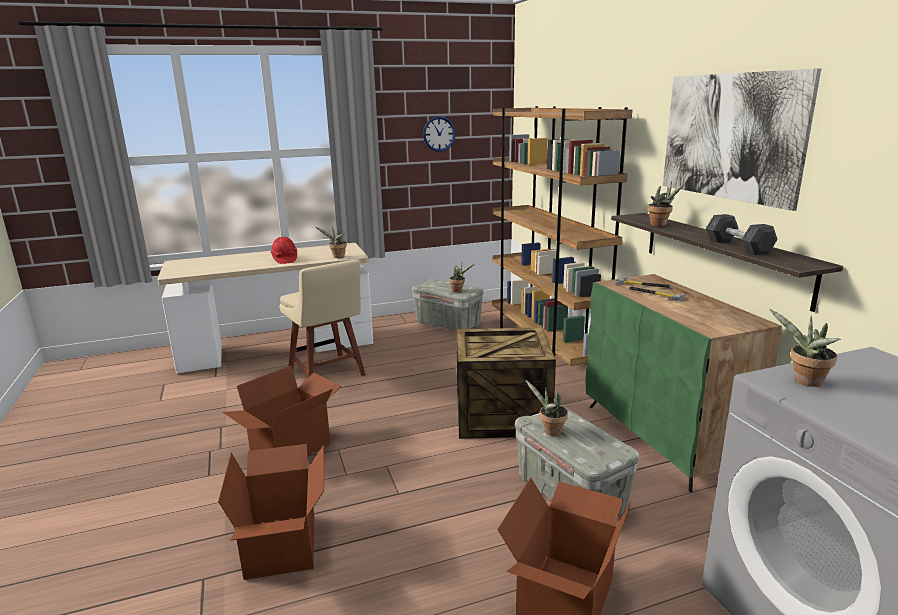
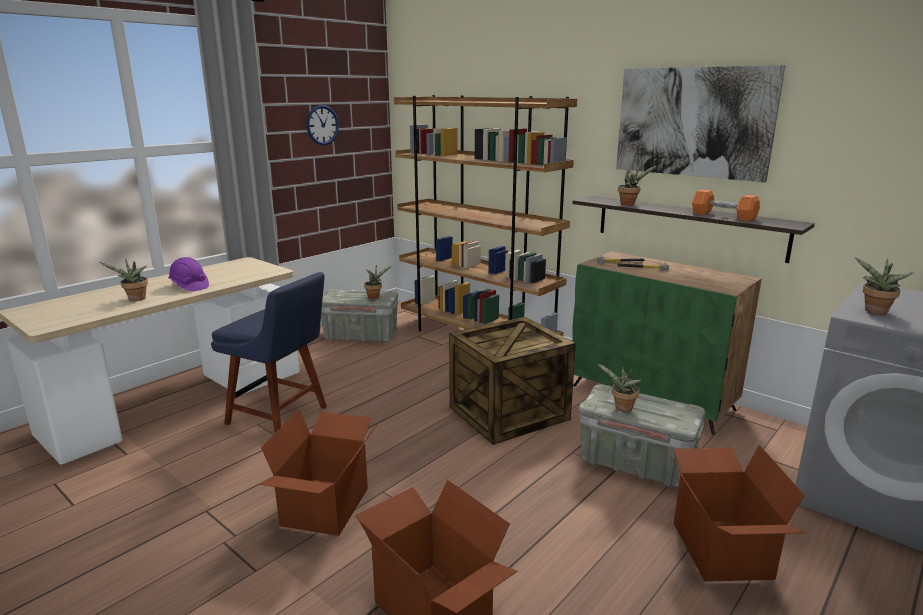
camera: 30 degrees left, 0 degrees up
red hard hat [271,237,297,264] -> purple hard hat [168,257,209,292]
beige chair [279,260,366,378] -> blue chair [211,272,327,433]
potted plant [316,227,347,258] -> potted plant moved to [100,258,148,301]
grey dumbbell [706,214,778,255] -> orange dumbbell [692,190,760,221]

